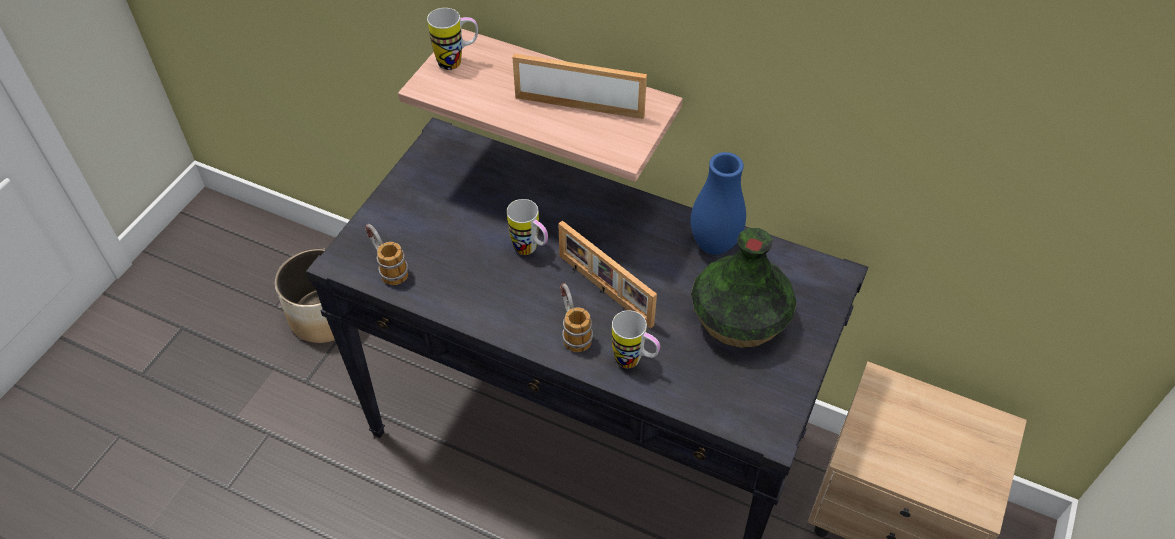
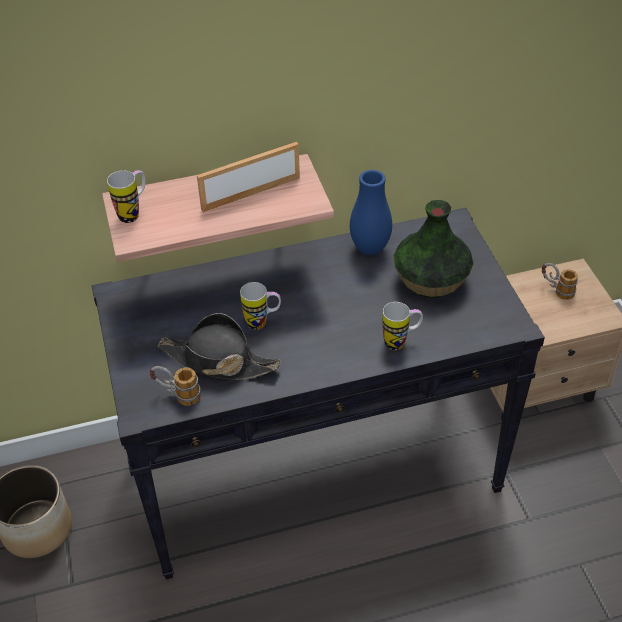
camera: 40 degrees left, 5 degrees down
picture frame [558,220,657,329] -> none
mug [560,283,593,352] -> mug moved to [542,263,578,300]
none -> black hat [157,313,281,380]

